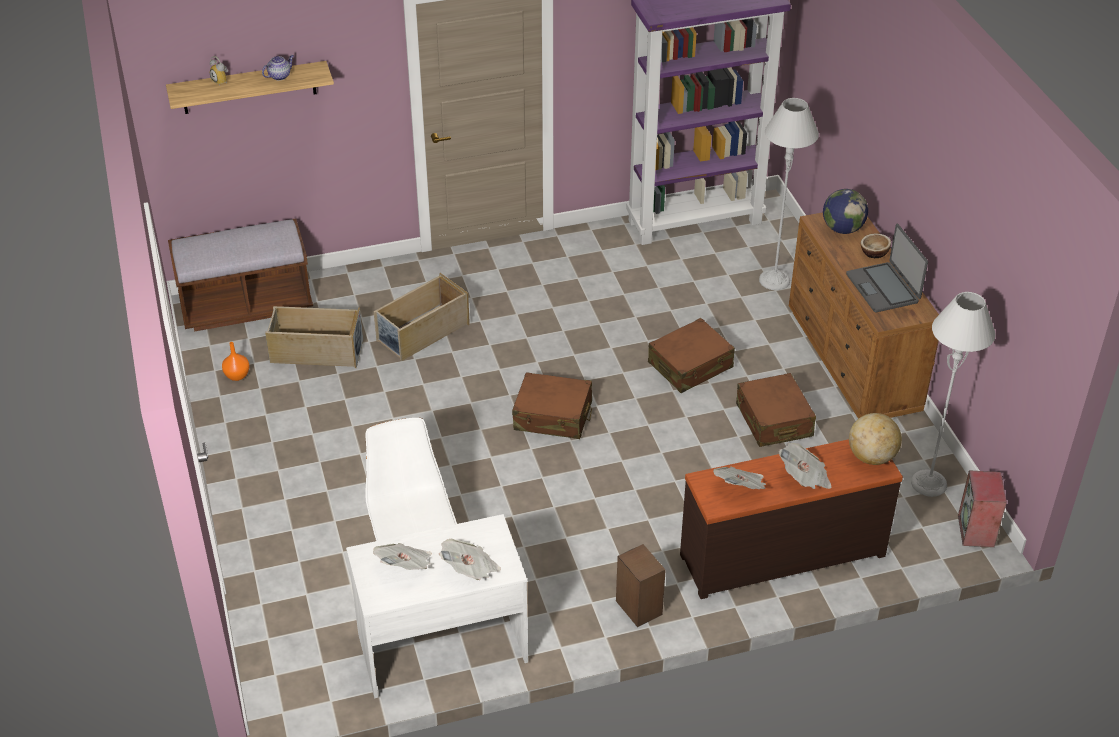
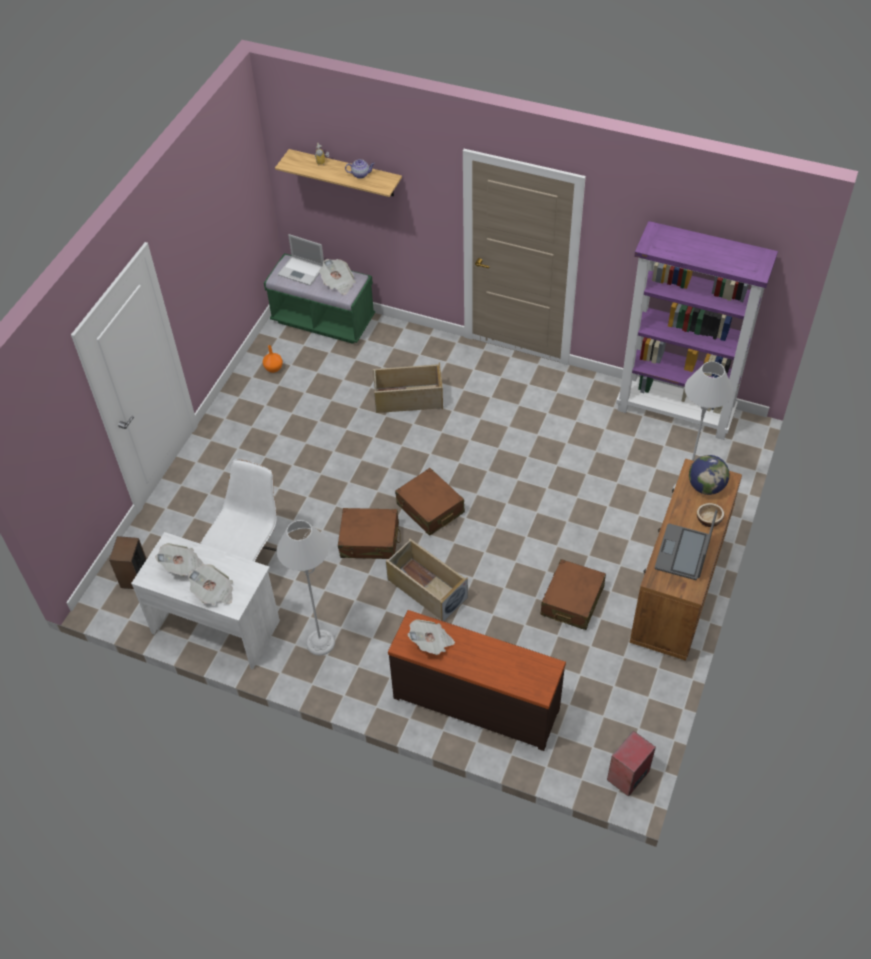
camera: 40 degrees right, 10 degrees up
brown bench [168,219,313,332] -> green bench [264,253,375,344]
beige storage box [265,306,363,368] -> beige storage box moved to [386,539,468,621]
speaker [616,544,666,627] -> speaker moved to [109,536,147,589]
brown suitcase [648,318,735,393] -> brown suitcase moved to [338,508,400,559]
newspaper [779,443,832,489] -> newspaper moved to [320,259,356,295]
globe [849,413,902,465] -> none
grey floor lamp [911,292,996,497] -> grey floor lamp moved to [277,520,335,656]
none -> laptop [277,234,324,286]

